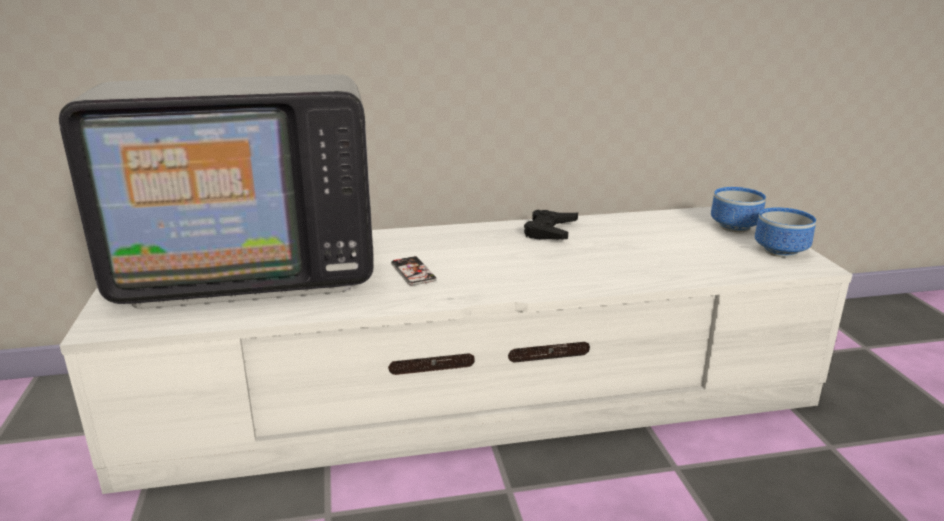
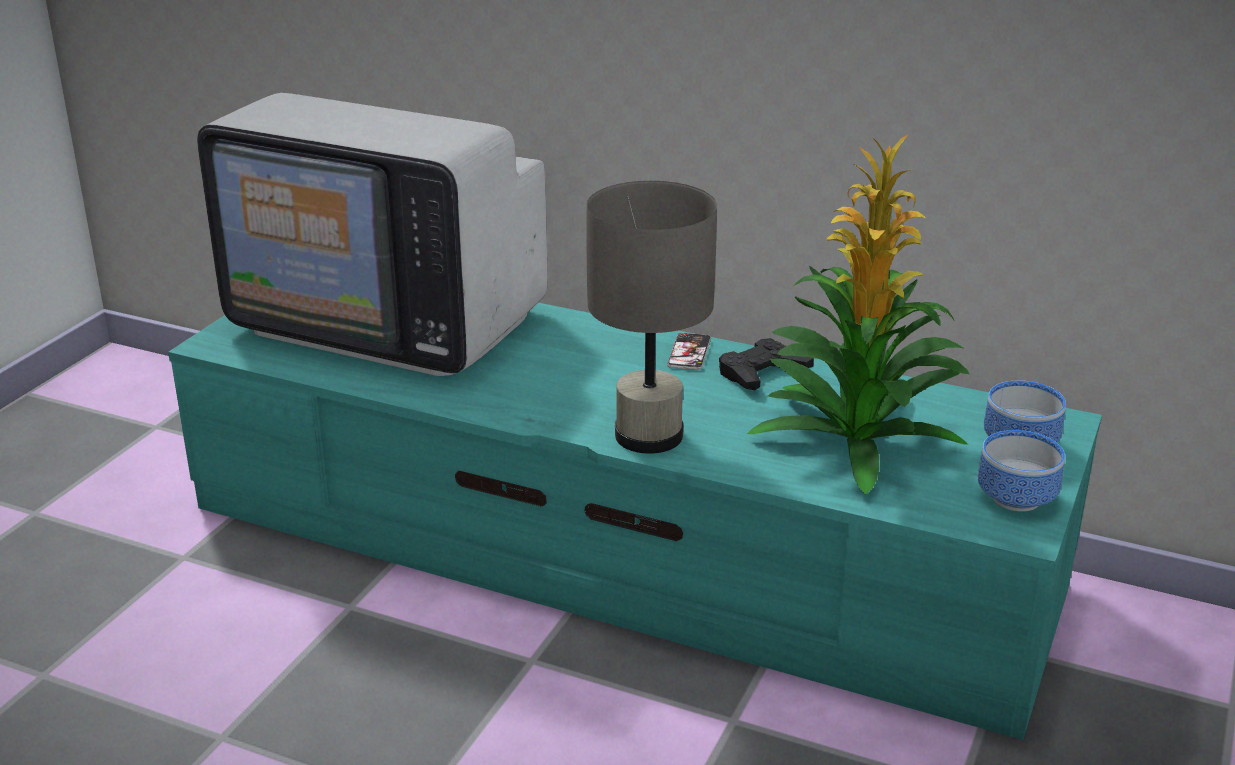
camera: 35 degrees right, 5 degrees up
white tv stand [60,207,853,494] -> turquoise tv stand [168,303,1102,740]
phone [391,256,437,286] -> phone moved to [667,333,711,370]
none -> grey table lamp [586,181,717,454]
none -> potted plant [747,134,969,495]

